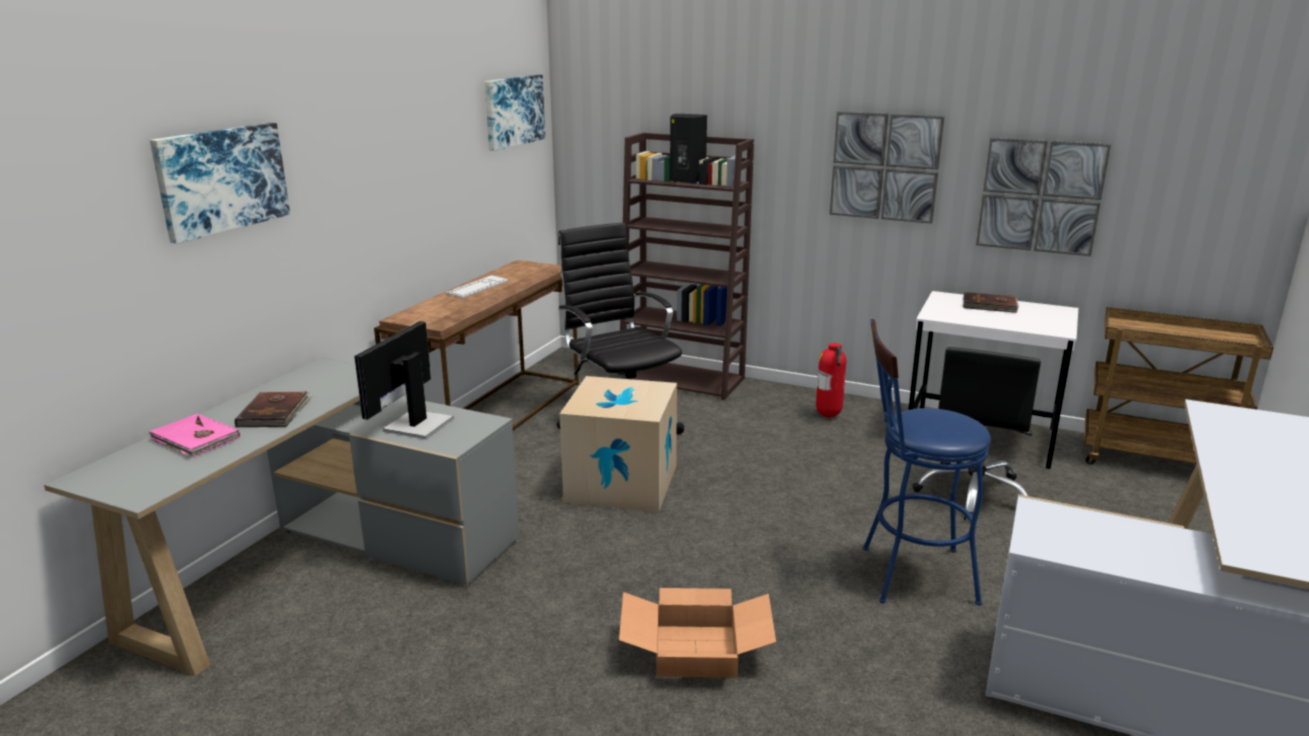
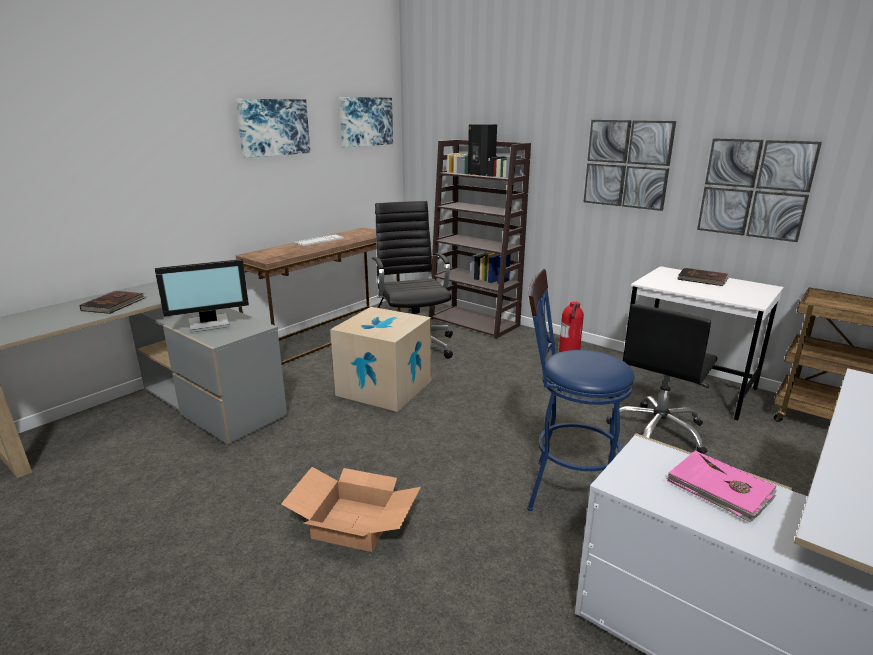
camera: 15 degrees right, 0 degrees up
pink book [149,414,240,457] -> pink book moved to [666,451,777,522]
picture [150,123,290,244] -> picture moved to [235,99,310,158]
monitor [354,321,454,439] -> monitor turned 150 degrees counterclockwise [155,259,249,332]

